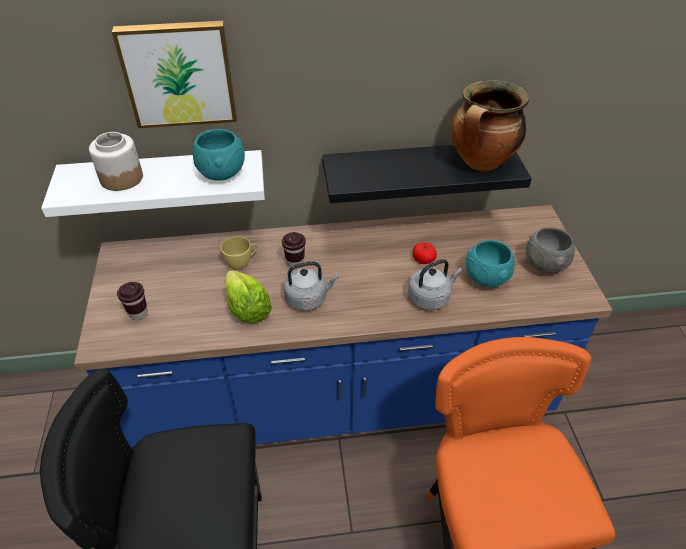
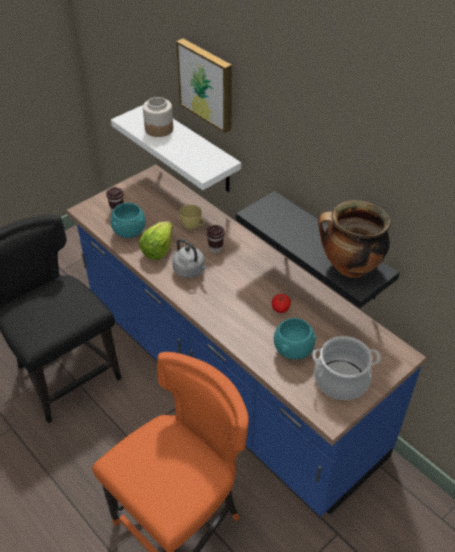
camera: 55 degrees right, 0 degrees up
turquoise bowl [192,129,245,181] -> turquoise bowl moved to [111,203,146,238]
grey kettle [408,259,462,310] -> none
grey bowl [526,227,575,274] -> cooking pot [312,336,381,400]

